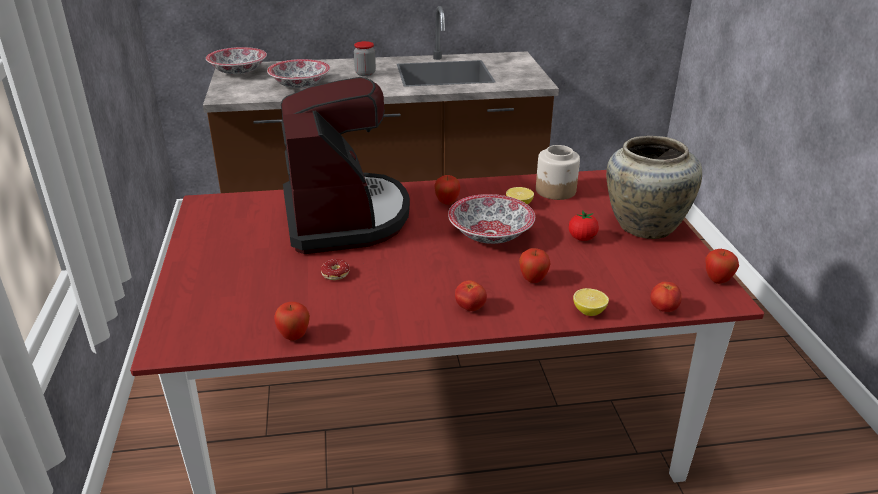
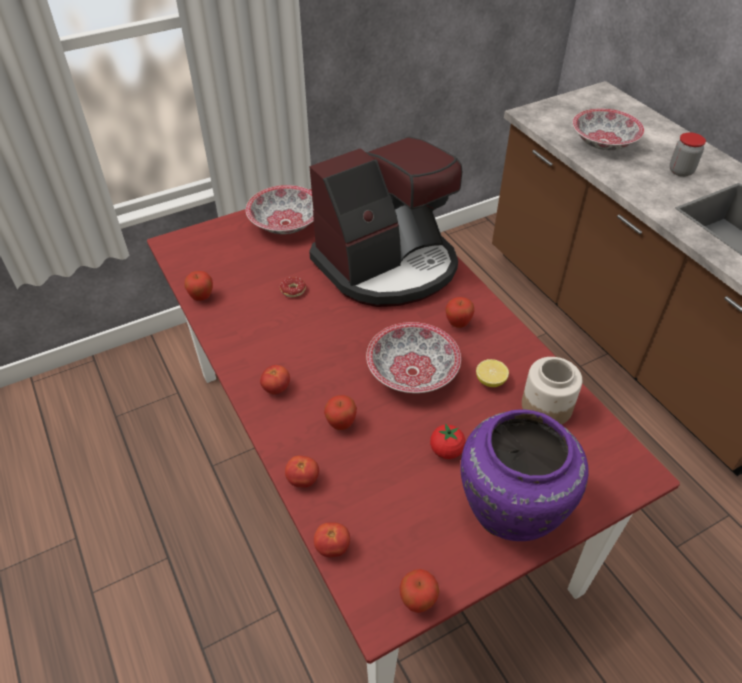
camera: 70 degrees right, 15 degrees up
bowl [206,47,267,74] -> bowl moved to [246,185,314,234]
lemon [573,288,609,316] -> tomato [285,455,319,488]
beige vase [606,136,702,239] -> purple vase [460,410,589,541]

